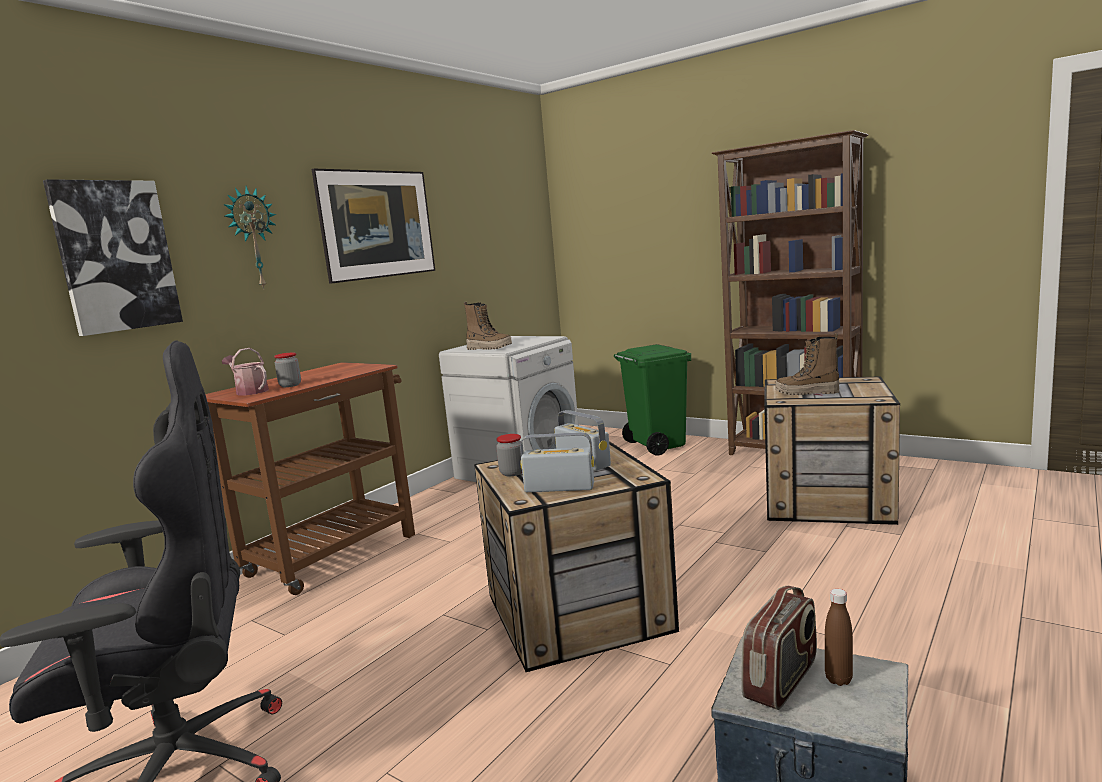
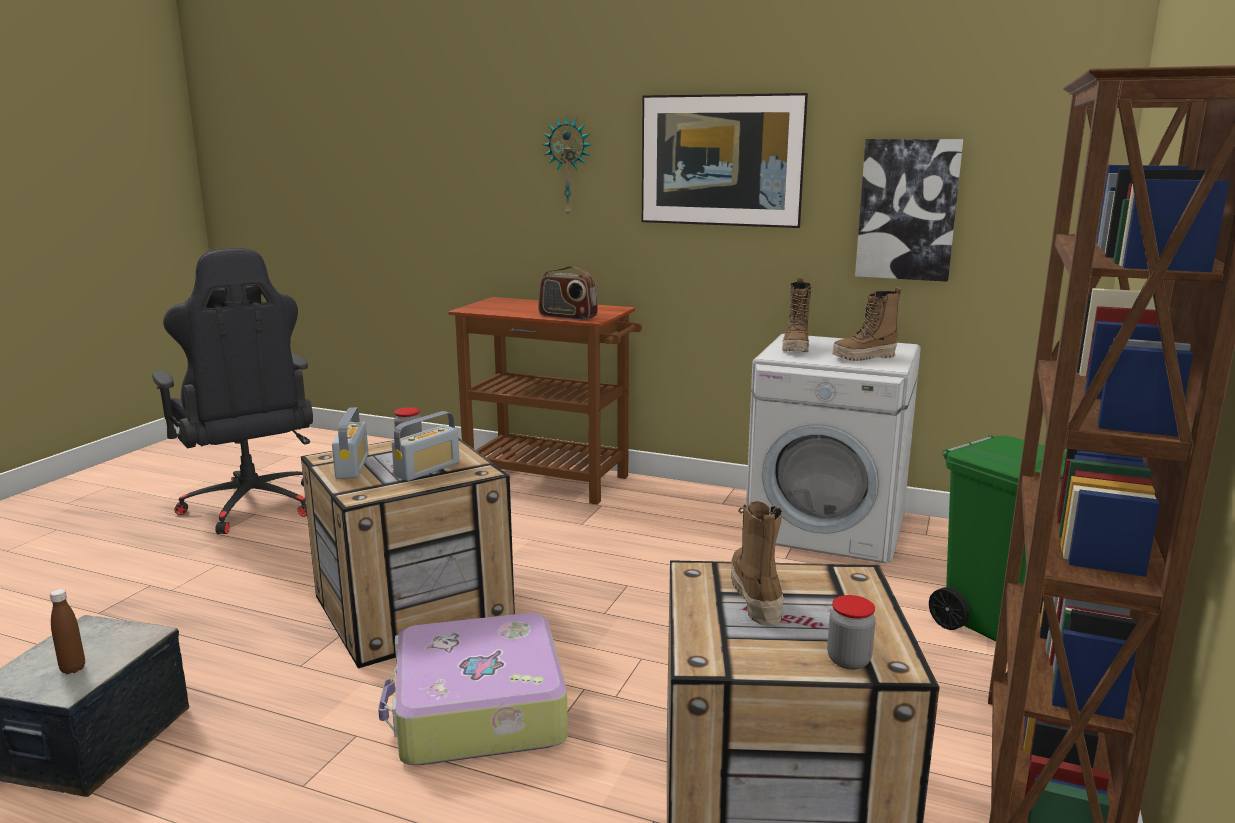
camera: 75 degrees right, 5 degrees up
picture [43,179,183,336] -> picture moved to [855,139,963,282]
watering can [222,348,269,396] -> none
jar [274,353,301,387] -> jar moved to [827,595,876,670]
radio [741,586,817,710] -> radio moved to [538,266,598,320]
none -> suitcase [378,613,568,765]
none -> boot [833,287,901,361]

